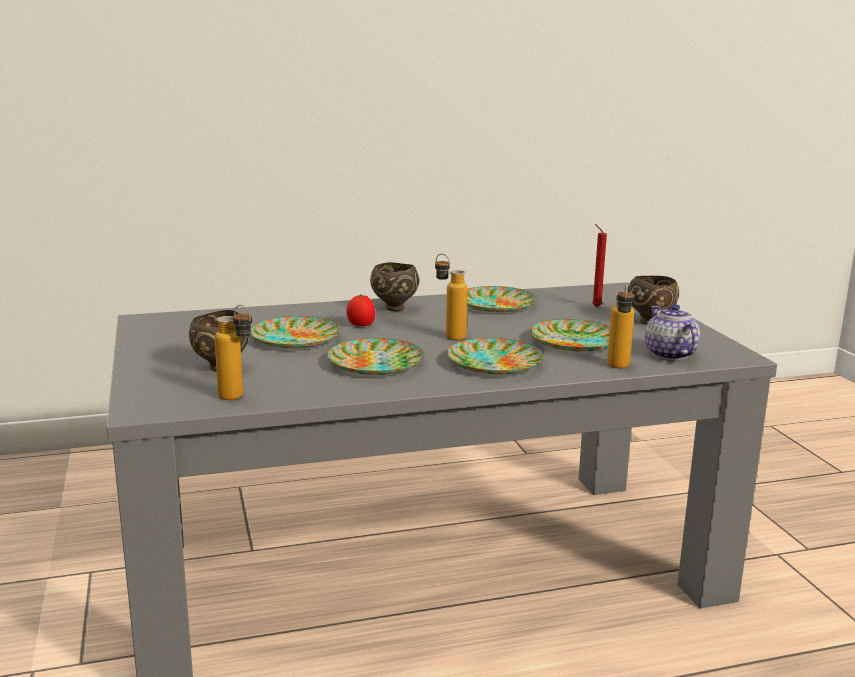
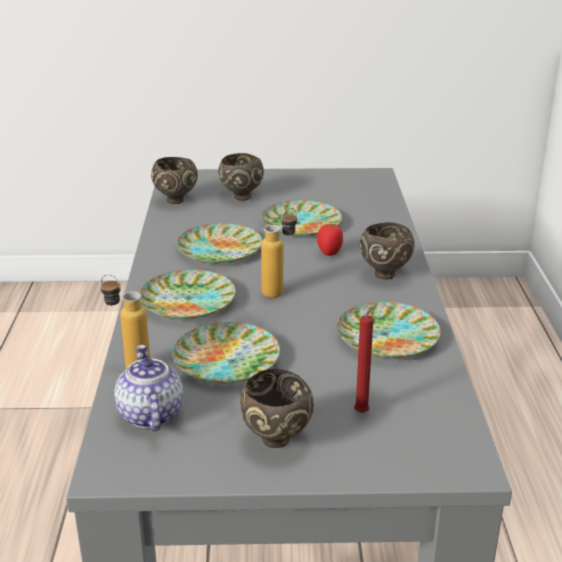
camera: 105 degrees right, 10 degrees up
bottle [214,305,252,400] -> brown bowl [151,157,198,204]
teapot [645,304,700,360] -> teapot turned 105 degrees counterclockwise [114,345,183,431]

